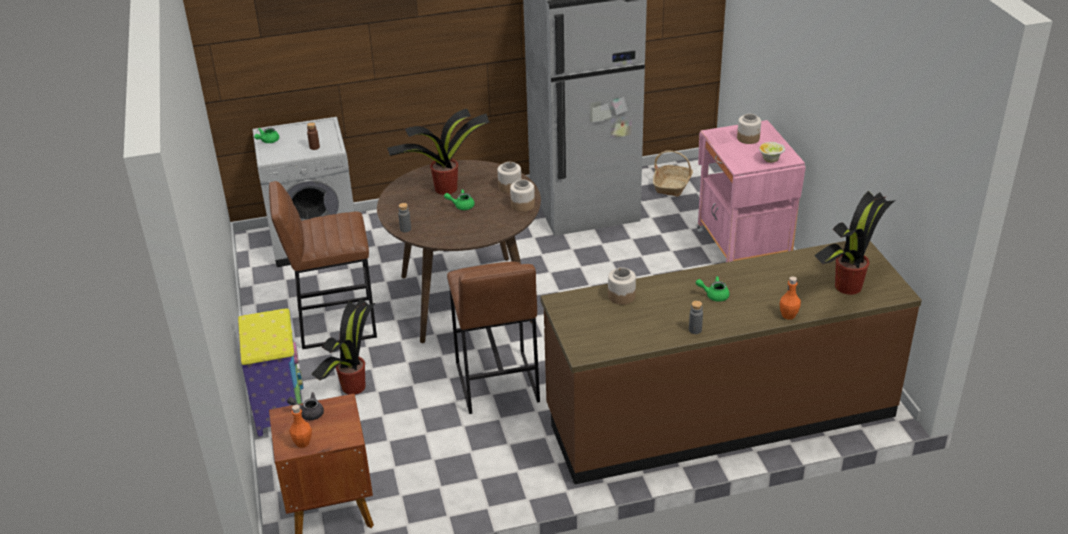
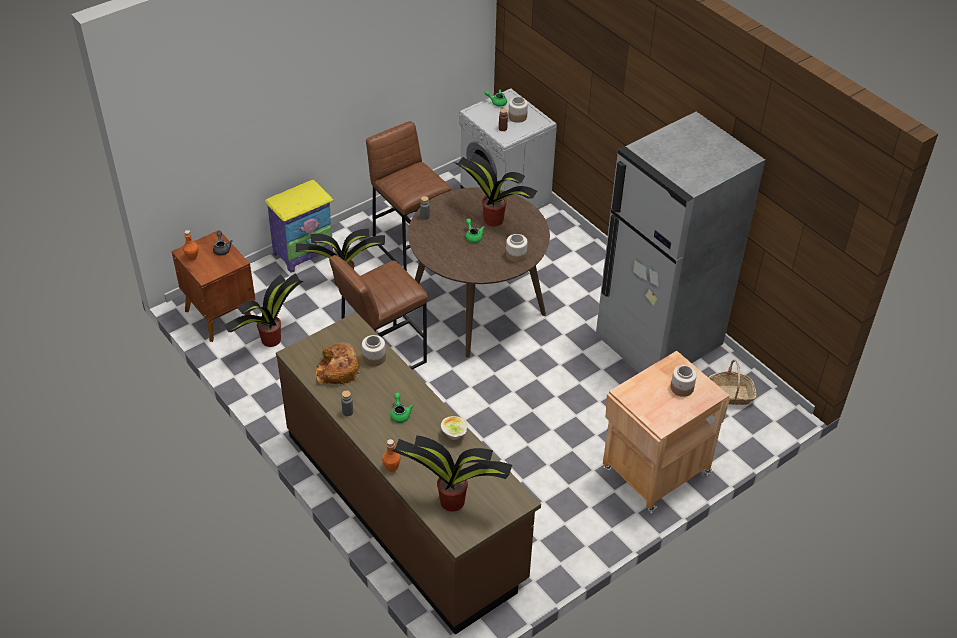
camera: 65 degrees right, 10 degrees up
jar [510,179,535,212] -> jar moved to [508,97,528,123]
pink cart [696,120,806,262] -> brown cart [603,351,730,513]
bowl [759,142,785,163] -> bowl moved to [441,416,467,440]
none -> potted plant [224,273,304,347]
none -> bread [315,342,360,384]

